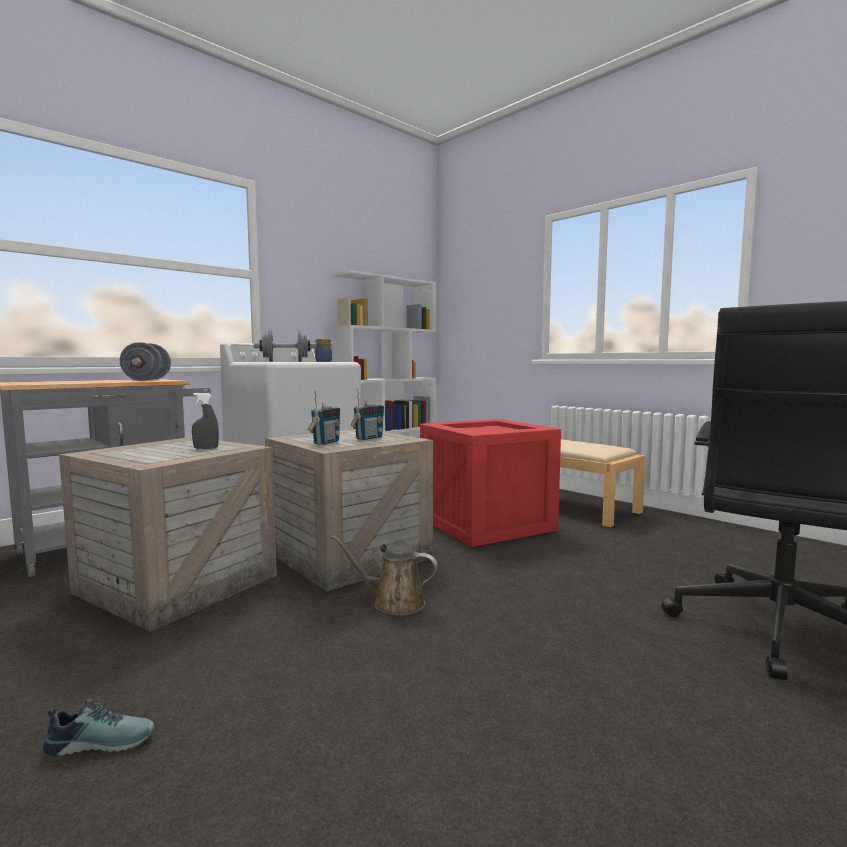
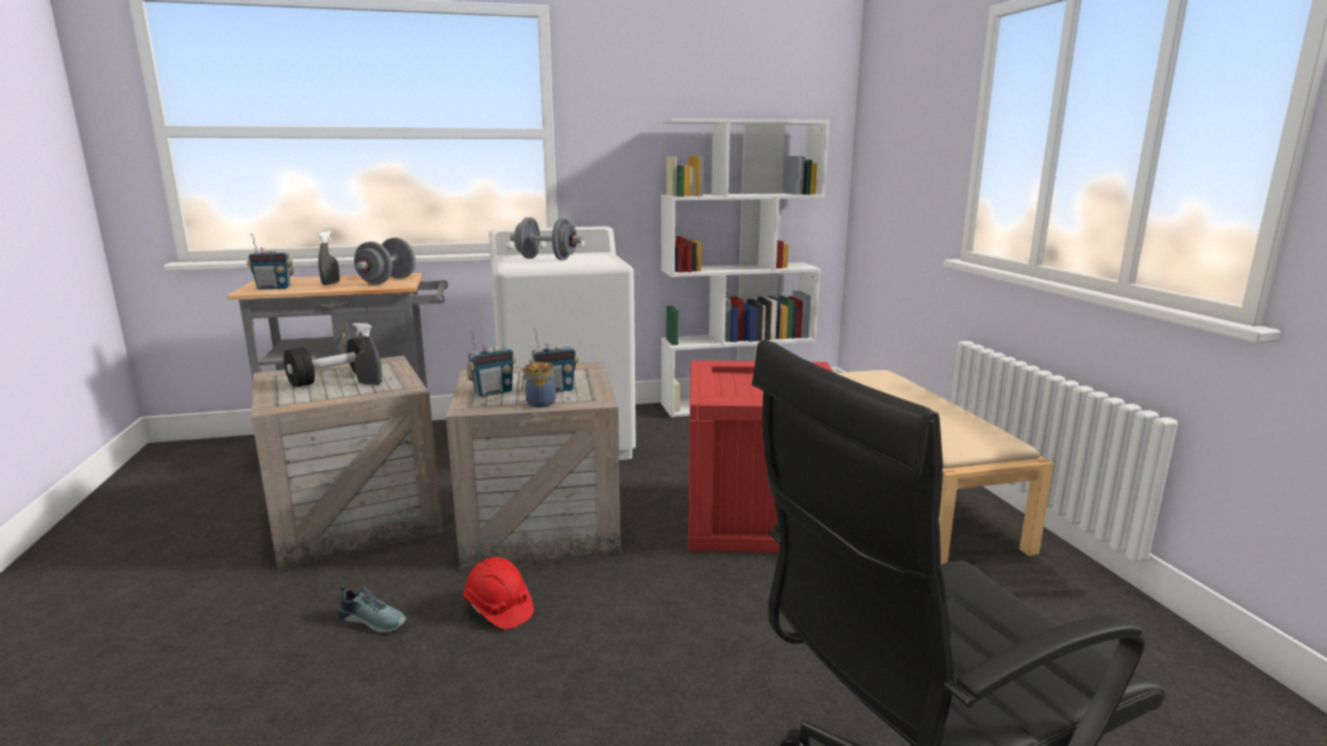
camera: 30 degrees right, 10 degrees up
shoe [43,699,154,756] -> shoe moved to [338,585,407,633]
jar [314,339,332,362] -> jar moved to [521,362,556,407]
brown watering can [331,535,438,616] -> red hard hat [463,557,534,629]
none -> radio [247,234,294,290]
none -> black dumbbell [284,337,364,387]
none -> grey spray bottle [318,231,340,285]

